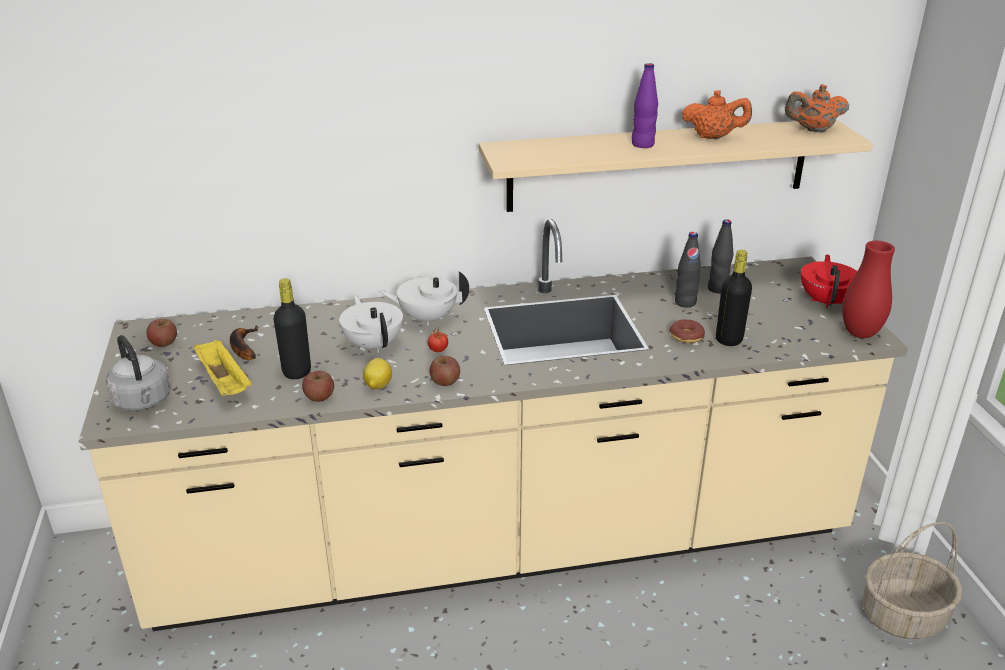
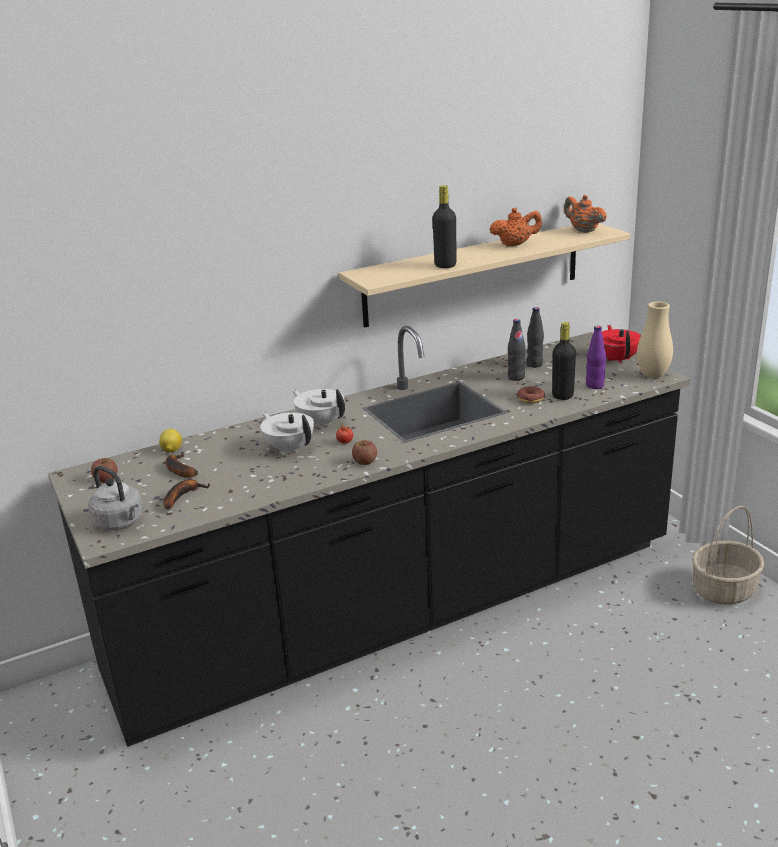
camera: 15 degrees left, 5 degrees down
beige counter [78,219,908,631] -> black counter [48,326,690,747]
yellow tray [194,340,252,396] -> banana [163,479,210,510]
black bottle [274,278,311,379] -> black bottle moved to [432,185,456,268]
apple [302,371,334,402] -> none
lemon [363,358,392,389] -> lemon moved to [159,429,182,453]
white teapot [380,271,469,326] -> white teapot turned 60 degrees clockwise [292,389,345,427]
purple bottle [632,63,658,148] -> purple bottle moved to [586,326,606,389]
orange teapot [785,84,849,132] -> orange teapot turned 75 degrees clockwise [564,195,607,233]
red vase [842,241,895,338] -> beige vase [637,302,673,378]

